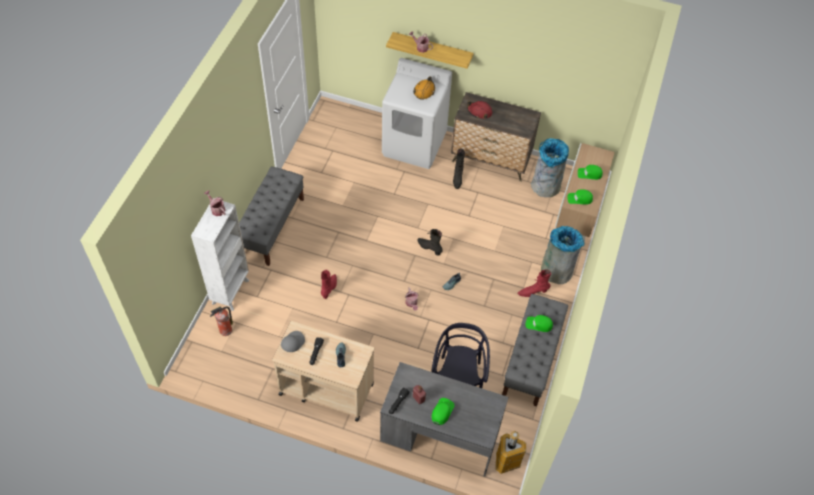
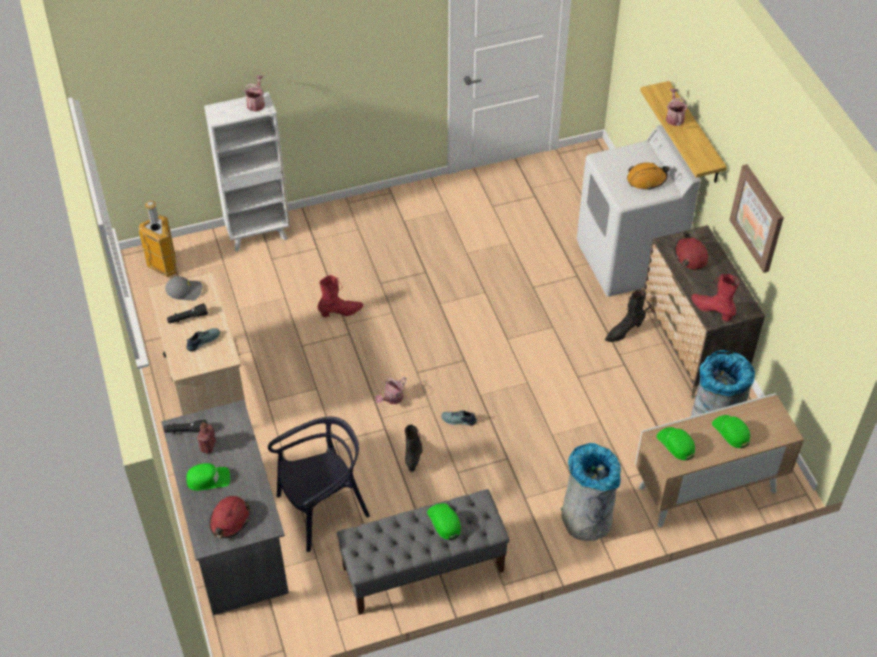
camera: 55 degrees right, 5 degrees down
fire extinguisher [210,307,233,336] -> none
grey bench [239,166,304,266] -> none
black boot [417,229,442,256] -> black boot moved to [405,424,422,472]
trash can [496,431,526,474] -> trash can moved to [138,200,177,277]
red boot [517,269,551,297] -> red boot moved to [691,274,739,322]
none -> red hard hat [210,496,250,538]
none -> picture [729,164,784,273]

